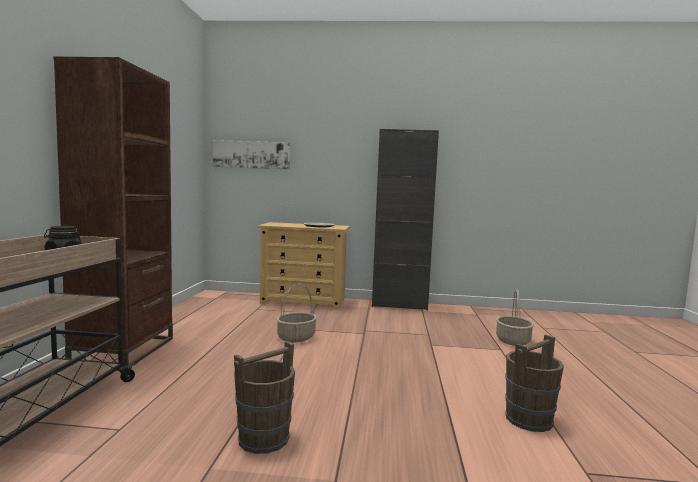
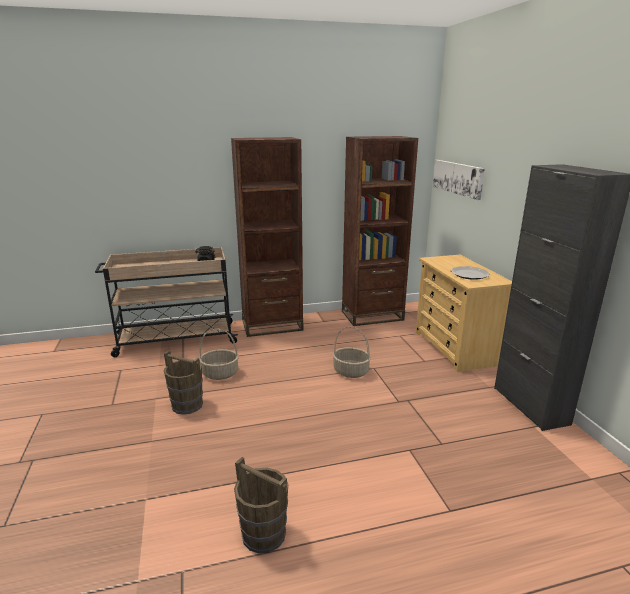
camera: 70 degrees right, 15 degrees up
basket [496,289,534,346] -> basket moved to [200,329,239,380]
none -> brown bookcase [342,136,418,326]

